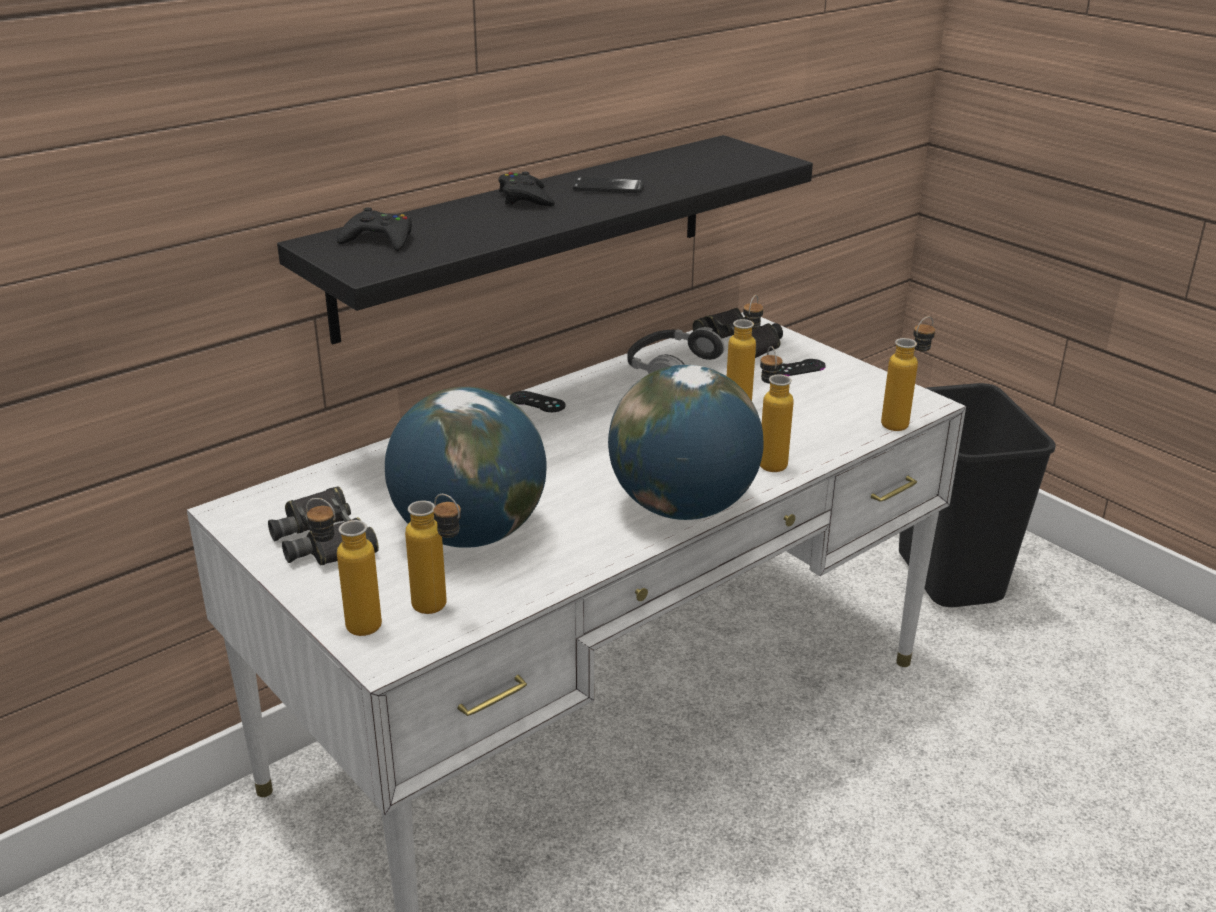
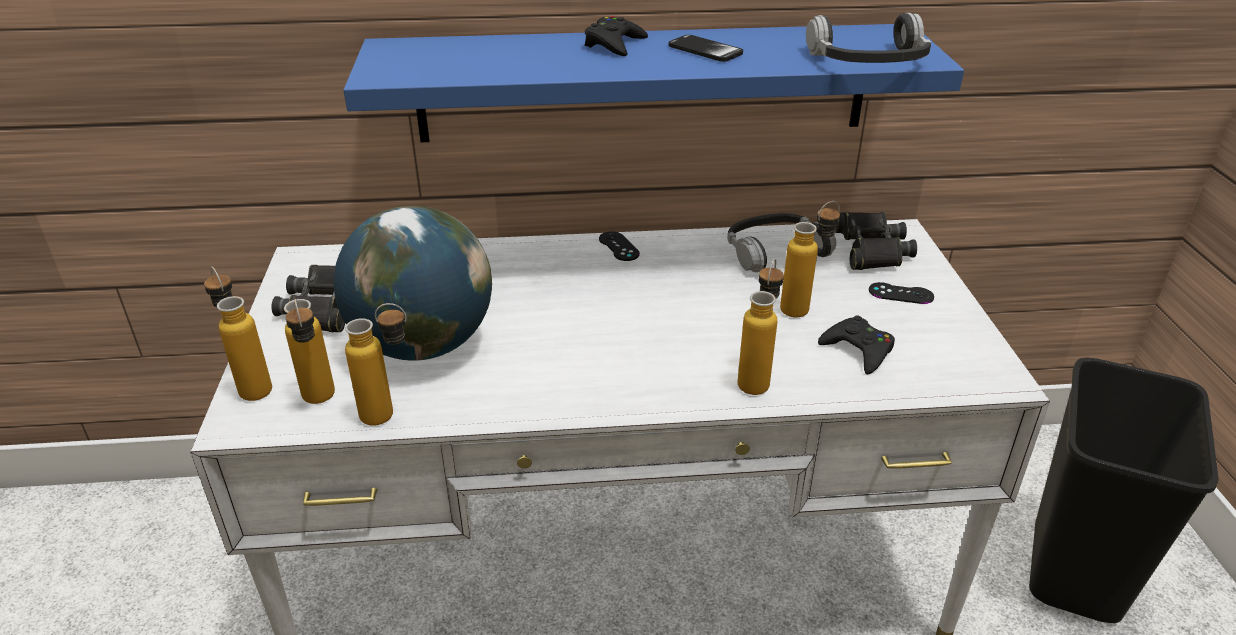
camera: 35 degrees right, 5 degrees up
black shelf [277,135,813,344] -> blue shelf [343,24,964,142]
black game controller [336,207,412,251] -> black game controller moved to [818,315,895,374]
globe [608,365,764,520] -> none
bottle [881,316,935,431] -> bottle moved to [345,303,407,426]
none -> headphones [806,13,931,63]

